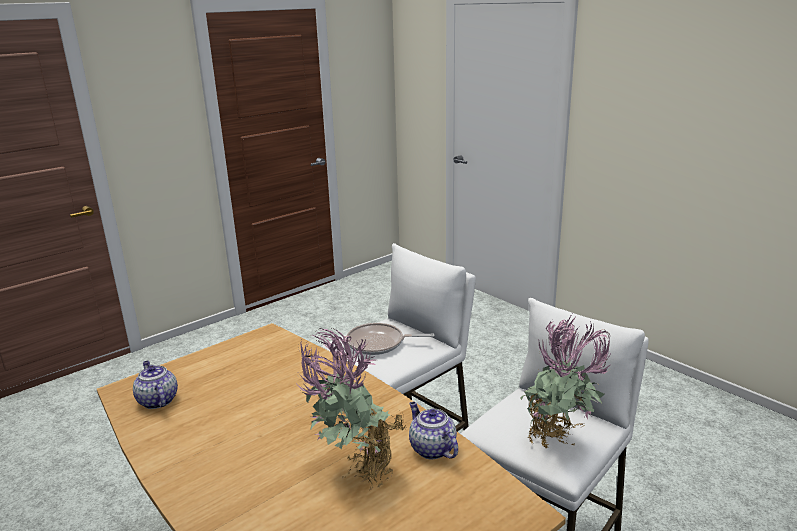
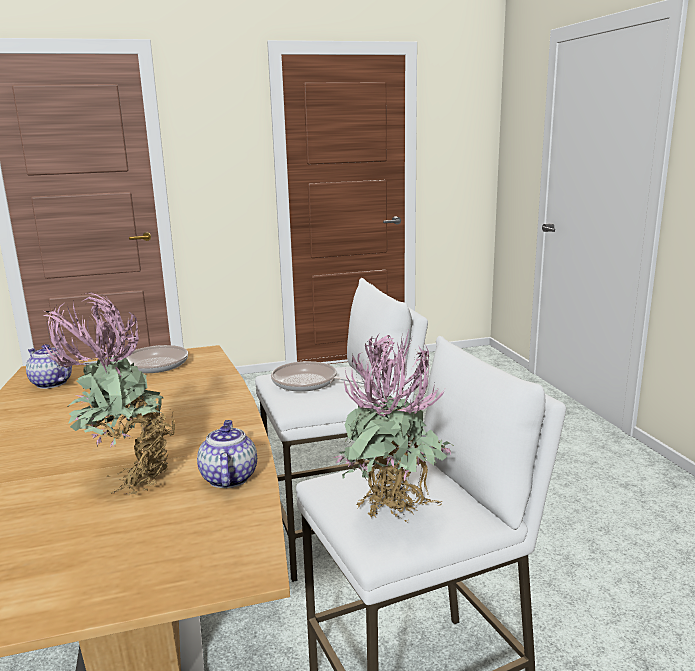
camera: 25 degrees right, 5 degrees down
teapot [133,361,178,409] -> teapot turned 45 degrees counterclockwise [26,344,72,389]
none -> frying pan [84,345,188,373]

